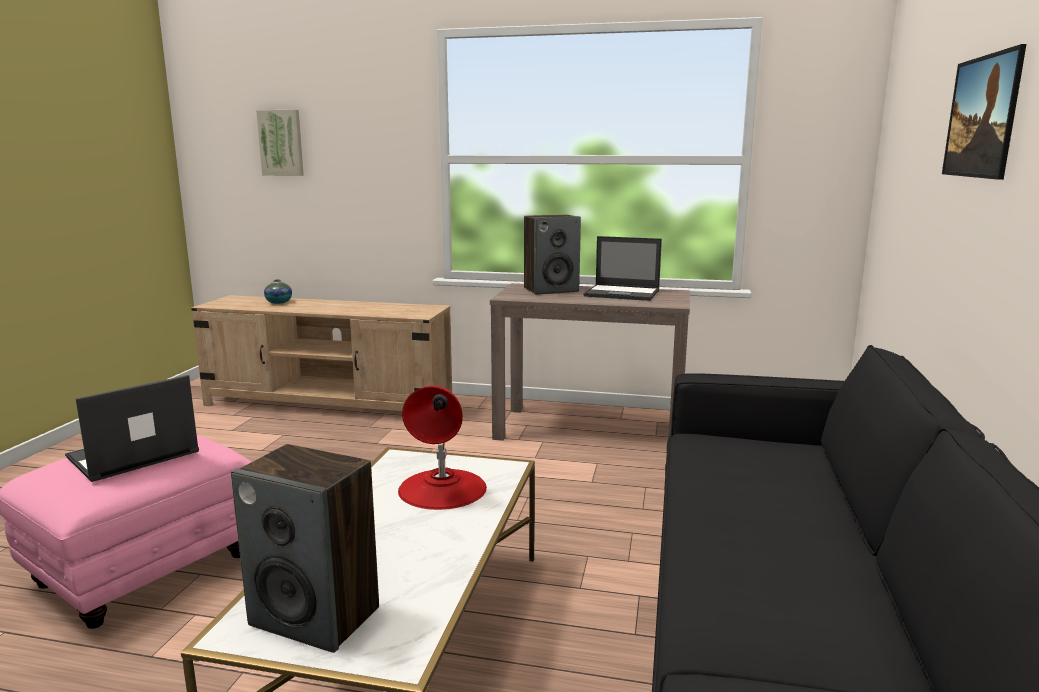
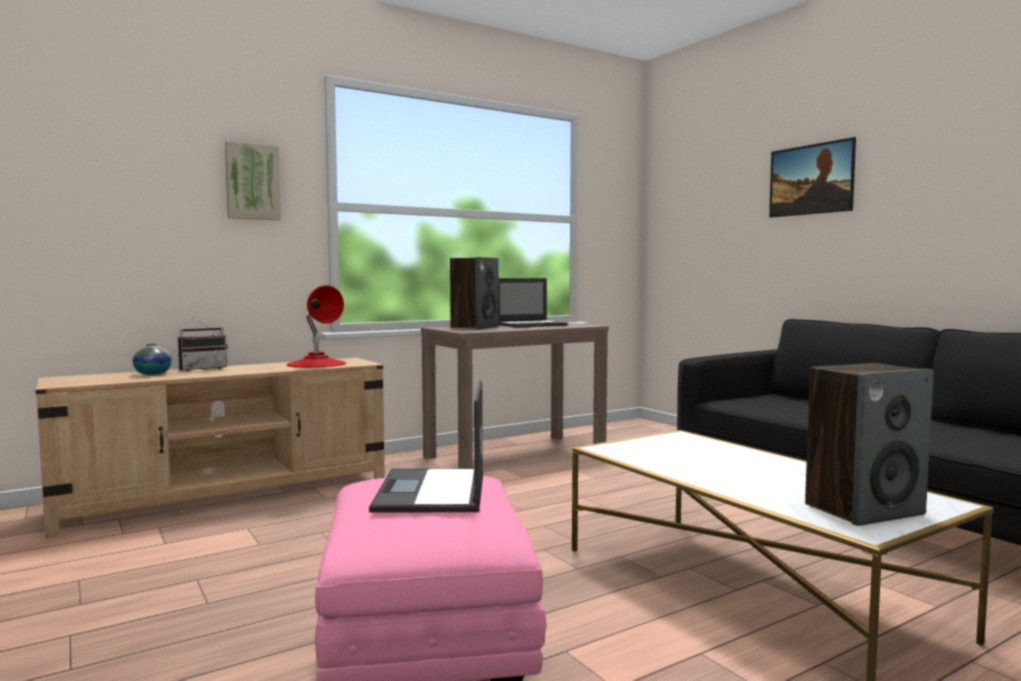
camera: 45 degrees left, 10 degrees down
picture [256,110,304,176] -> picture moved to [225,141,281,220]
red table lamp [398,386,487,510] -> red table lamp moved to [286,285,346,368]
none -> radio [178,317,228,371]

